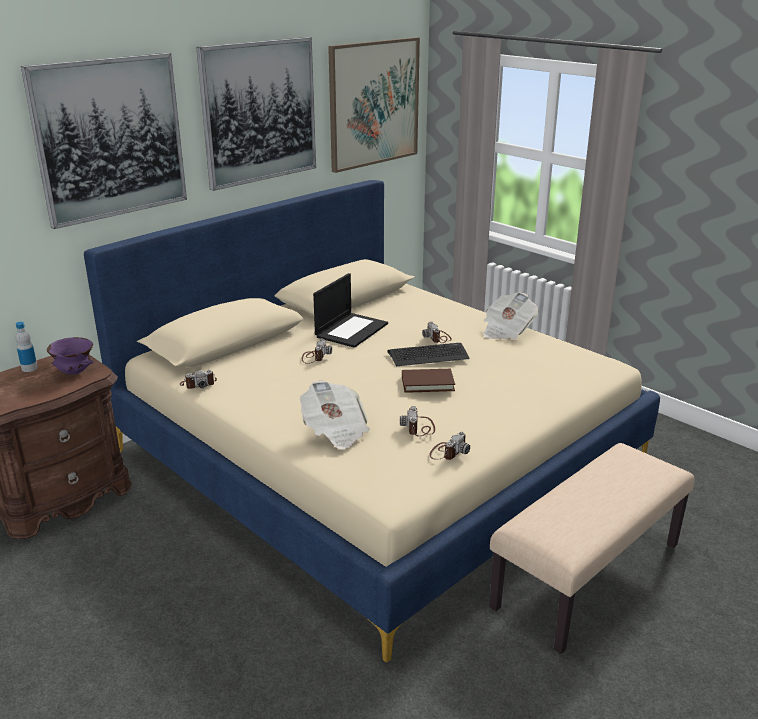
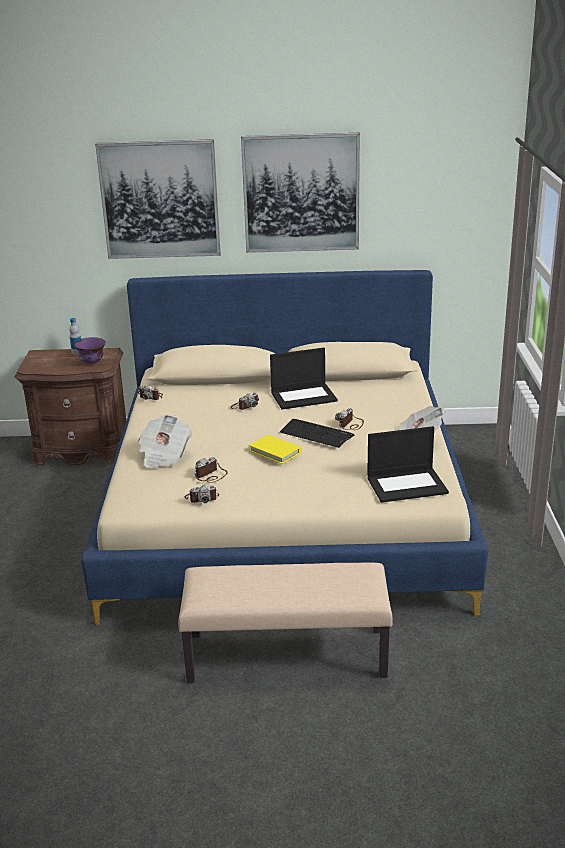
camera: 45 degrees right, 0 degrees up
picture [328,37,420,173] -> none
brown book [402,369,455,393] -> yellow book [249,435,302,464]
none -> laptop [367,426,449,503]

